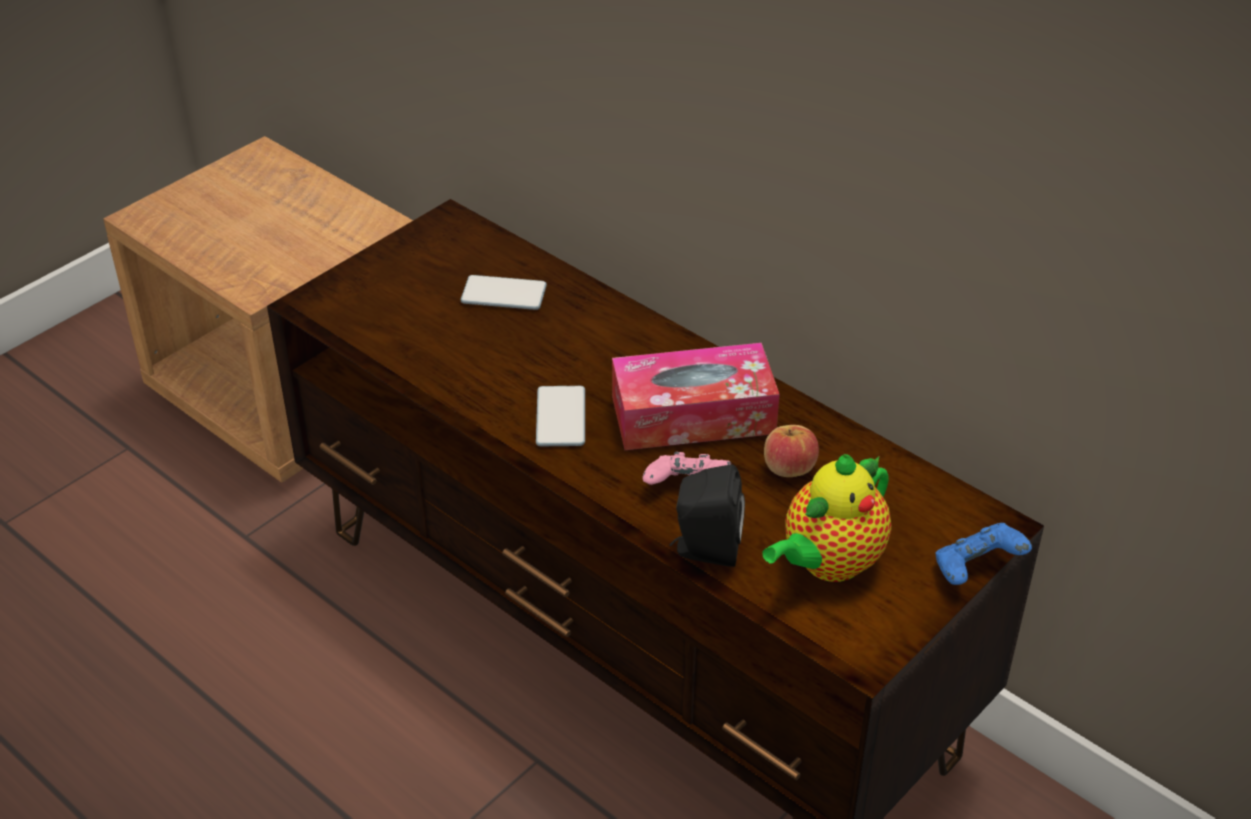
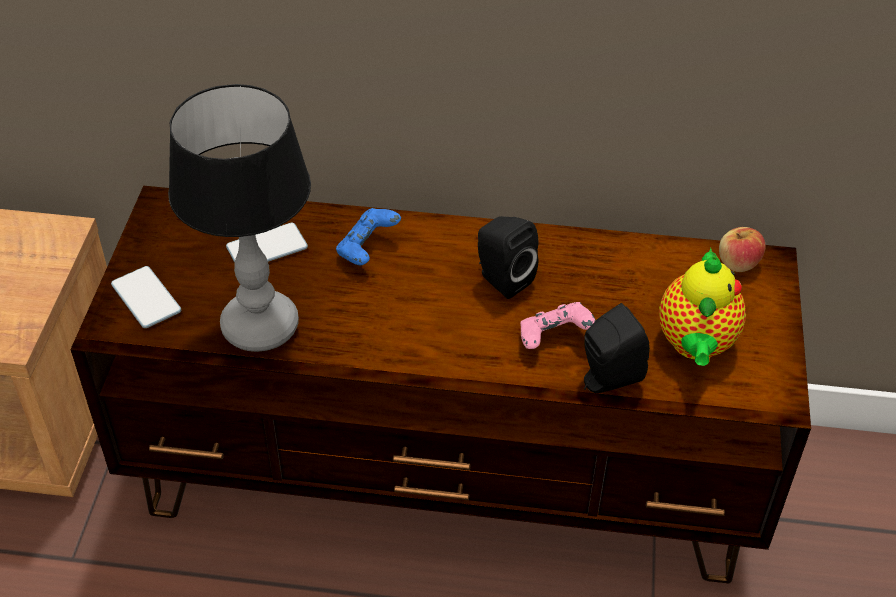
camera: 35 degrees left, 5 degrees up
phone [536,386,585,446] -> phone moved to [111,266,181,328]
tissue box [612,343,780,450] -> black speaker [478,216,539,299]
apple [764,425,819,477] -> apple moved to [719,227,766,272]
blue game controller [935,523,1032,585] -> blue game controller moved to [336,208,401,266]
none -> table lamp [168,84,311,352]

